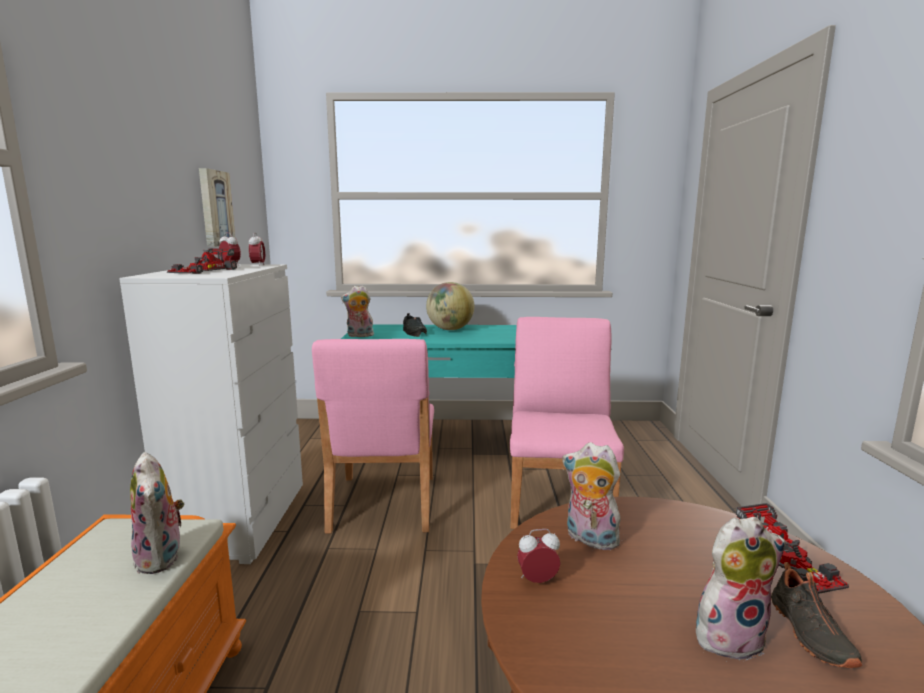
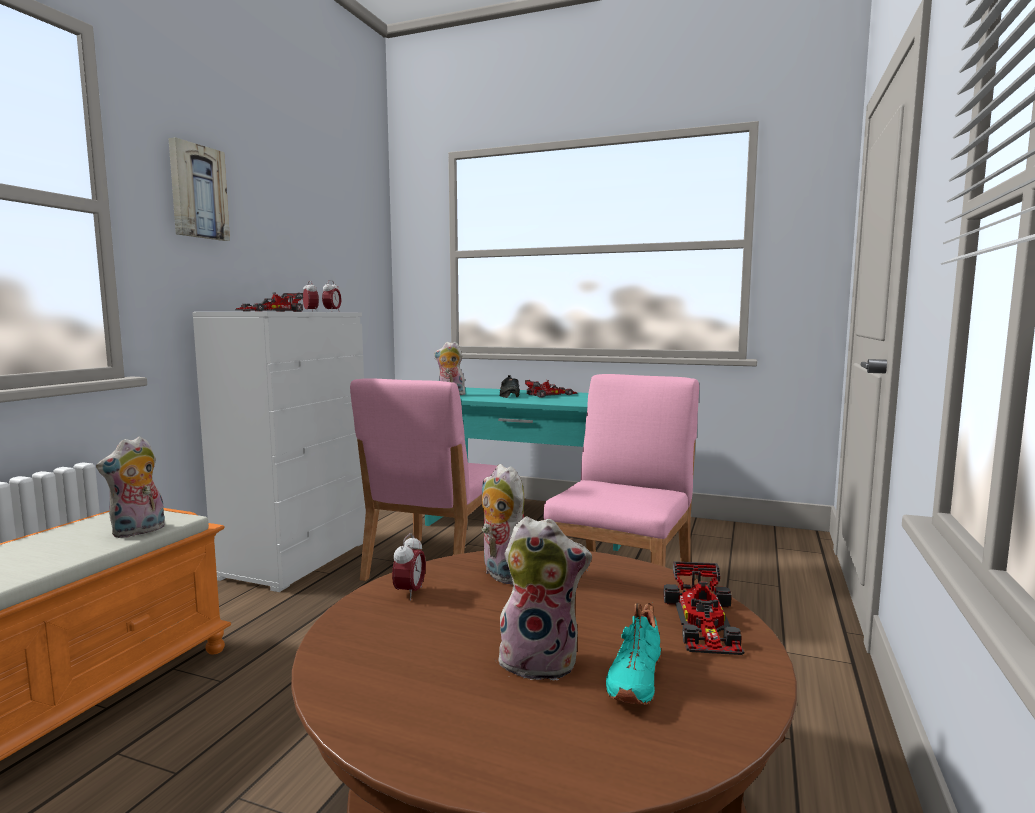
camera: 20 degrees right, 5 degrees down
plush toy [130,452,185,574] -> plush toy turned 45 degrees clockwise [96,436,165,538]
picture [199,168,235,247] -> picture moved to [169,137,230,241]
globe [426,282,474,330] -> toy car [525,380,577,397]
alarm clock [517,529,560,583] -> alarm clock turned 90 degrees clockwise [392,533,426,600]
black shoe [771,562,862,668] -> turquoise shoe [606,603,661,705]

